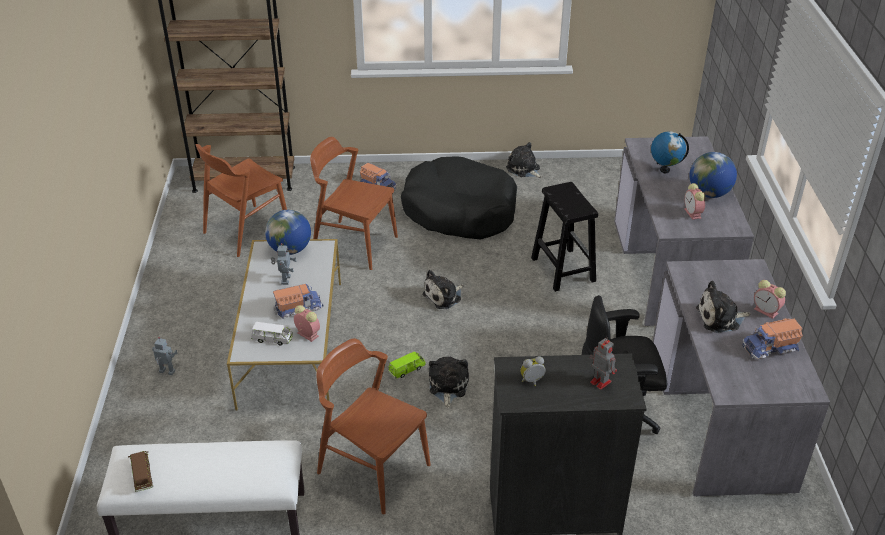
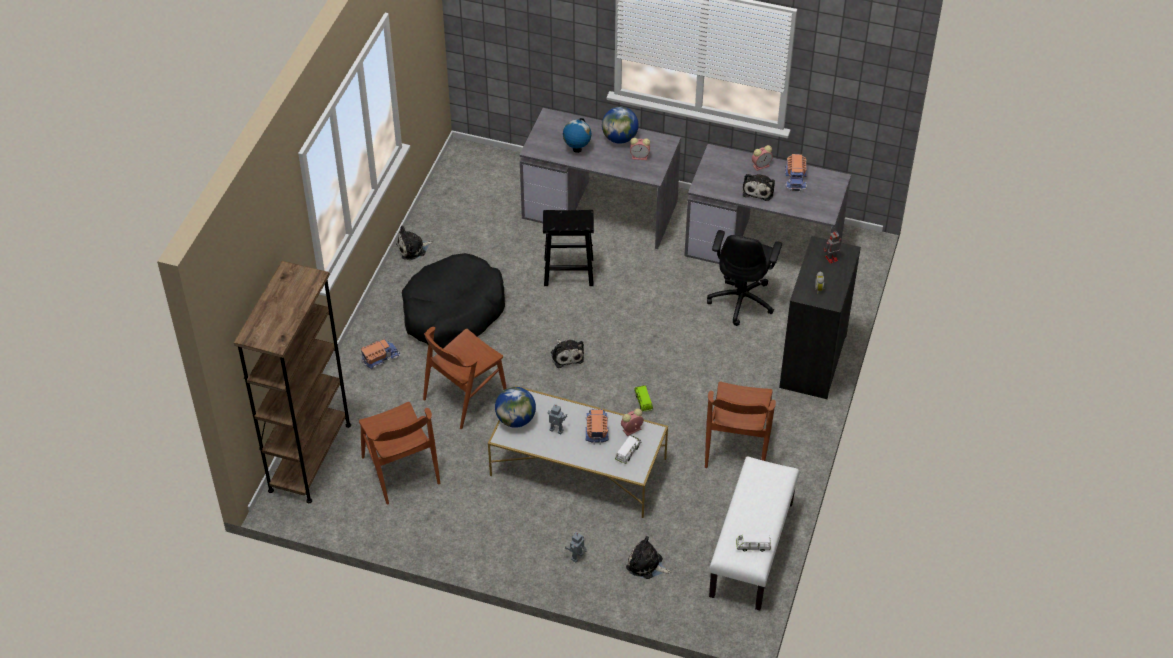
camera: 70 degrees left, 10 degrees up
brown toy car [128,451,153,492] -> white toy car [736,534,771,552]
brown chair [317,338,431,514] -> brown chair turned 45 degrees counterclockwise [705,381,776,468]
plush toy [429,357,469,408] -> plush toy moved to [626,536,671,579]

